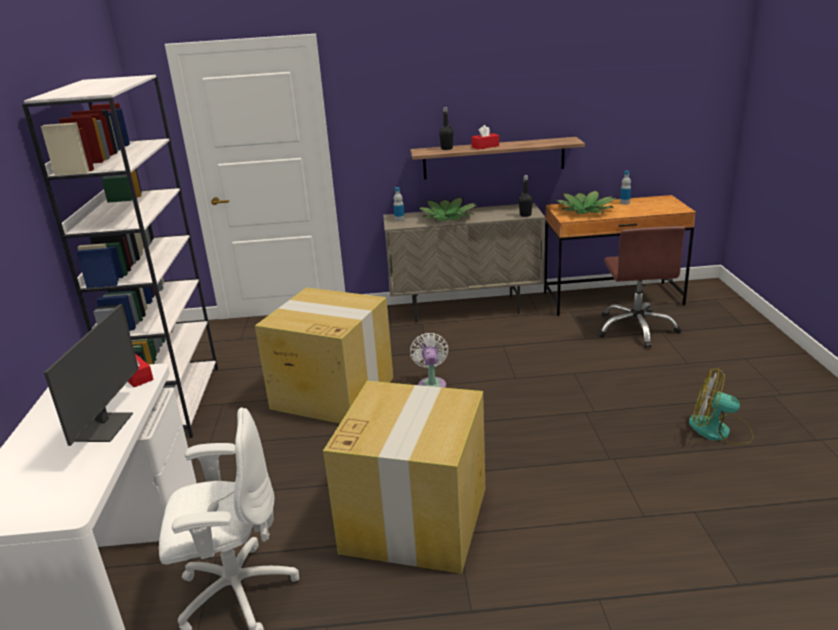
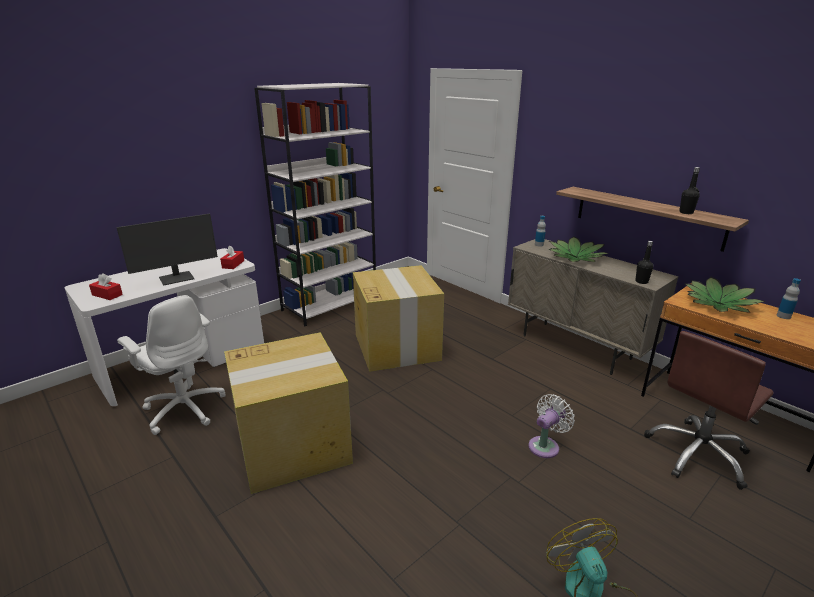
camera: 50 degrees right, 0 degrees up
white fan [410,333,448,388] -> white fan moved to [528,394,575,458]
black bottle [439,107,453,150] -> black bottle moved to [679,167,700,214]
red tissue box [471,125,499,150] -> red tissue box moved to [89,273,123,300]

